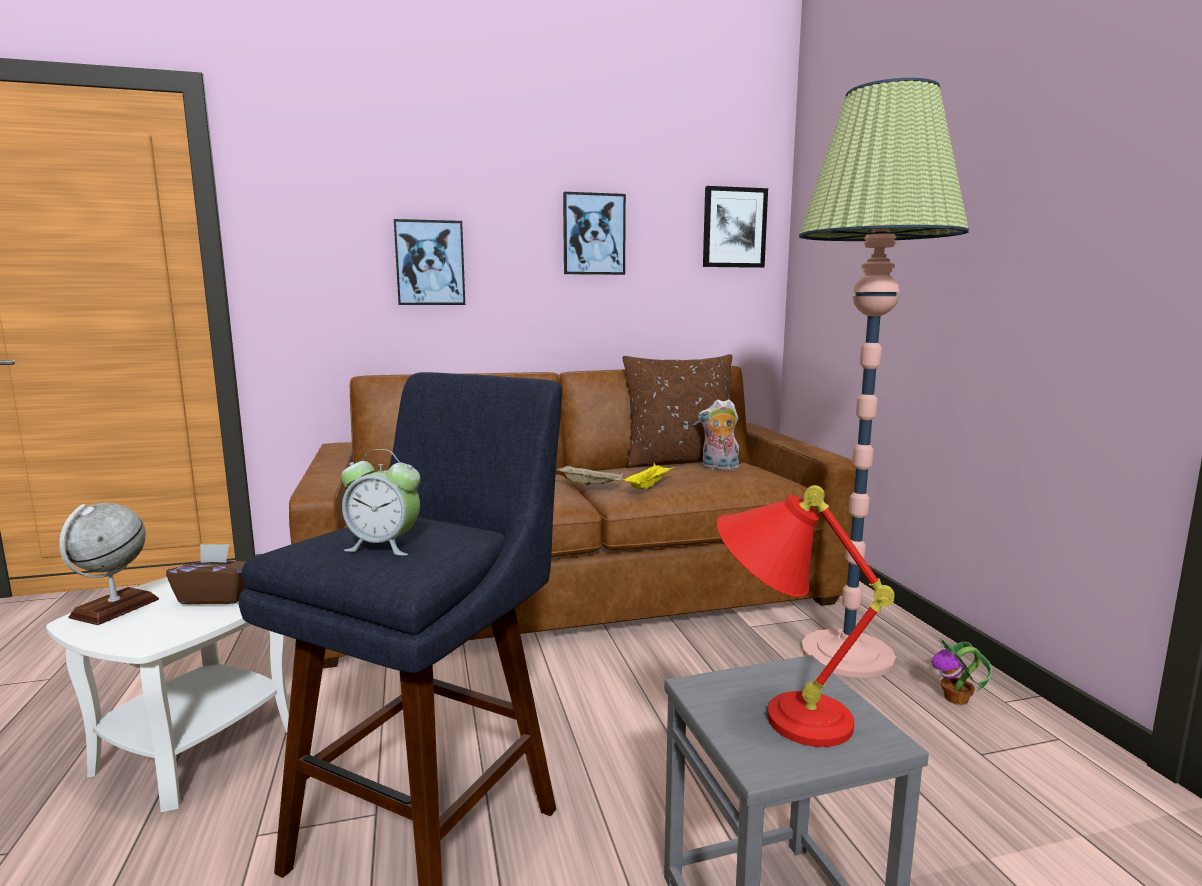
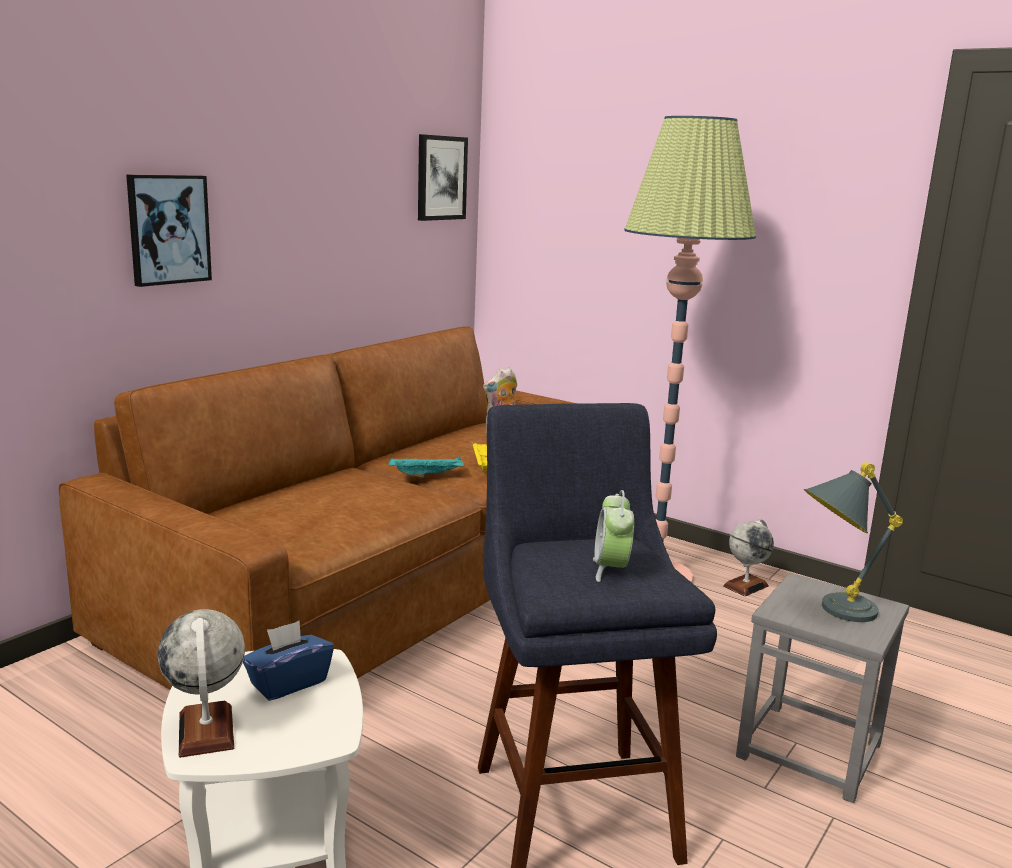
camera: 40 degrees left, 5 degrees up
brown tissue box [166,543,246,604] -> blue tissue box [243,621,334,701]
alarm clock [341,449,420,556] -> alarm clock turned 120 degrees clockwise [593,490,634,582]
beige tray [557,465,624,486] -> turquoise tray [389,456,465,477]
picture [563,192,626,275] -> none
brown pillow [622,354,741,467] -> none
red table lamp [717,485,895,747] -> grey table lamp [804,462,903,622]
potted plant [932,639,992,705] -> globe [723,519,774,596]

